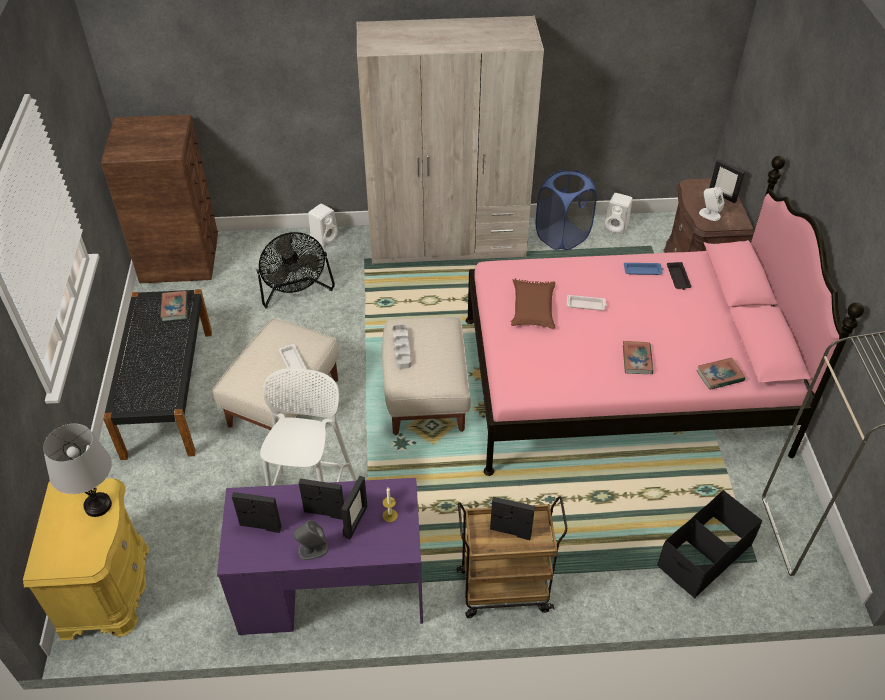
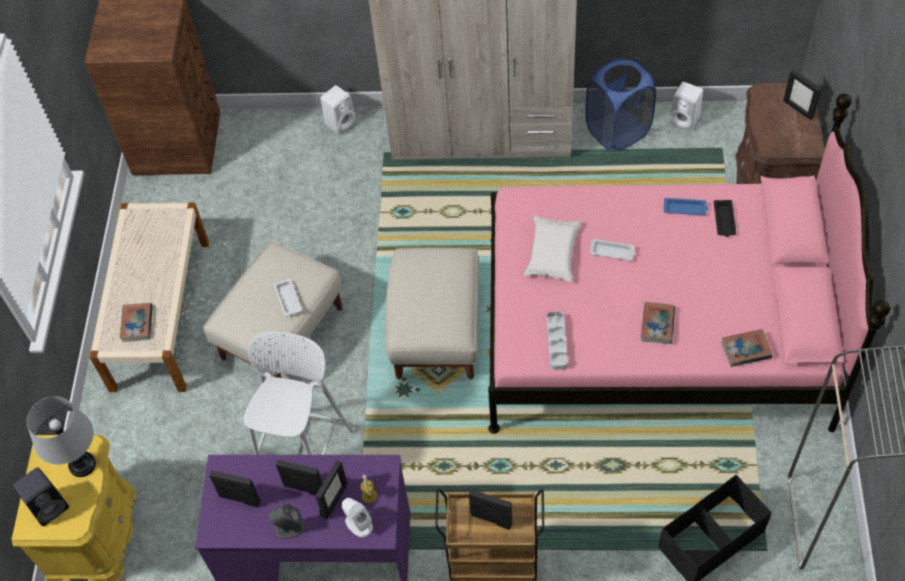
camera: 10 degrees right, 10 degrees up
black bench [103,289,212,460] -> beige bench [89,202,209,392]
book [160,291,188,321] -> book moved to [120,303,153,342]
black fan [256,232,335,308] -> none
grey tray [393,325,412,369] -> grey tray moved to [547,311,568,370]
brown pillow [511,278,555,329] -> white pillow [524,215,581,282]
white speaker [699,187,724,221] -> white speaker moved to [342,498,373,537]
none -> black speaker [13,467,69,526]

